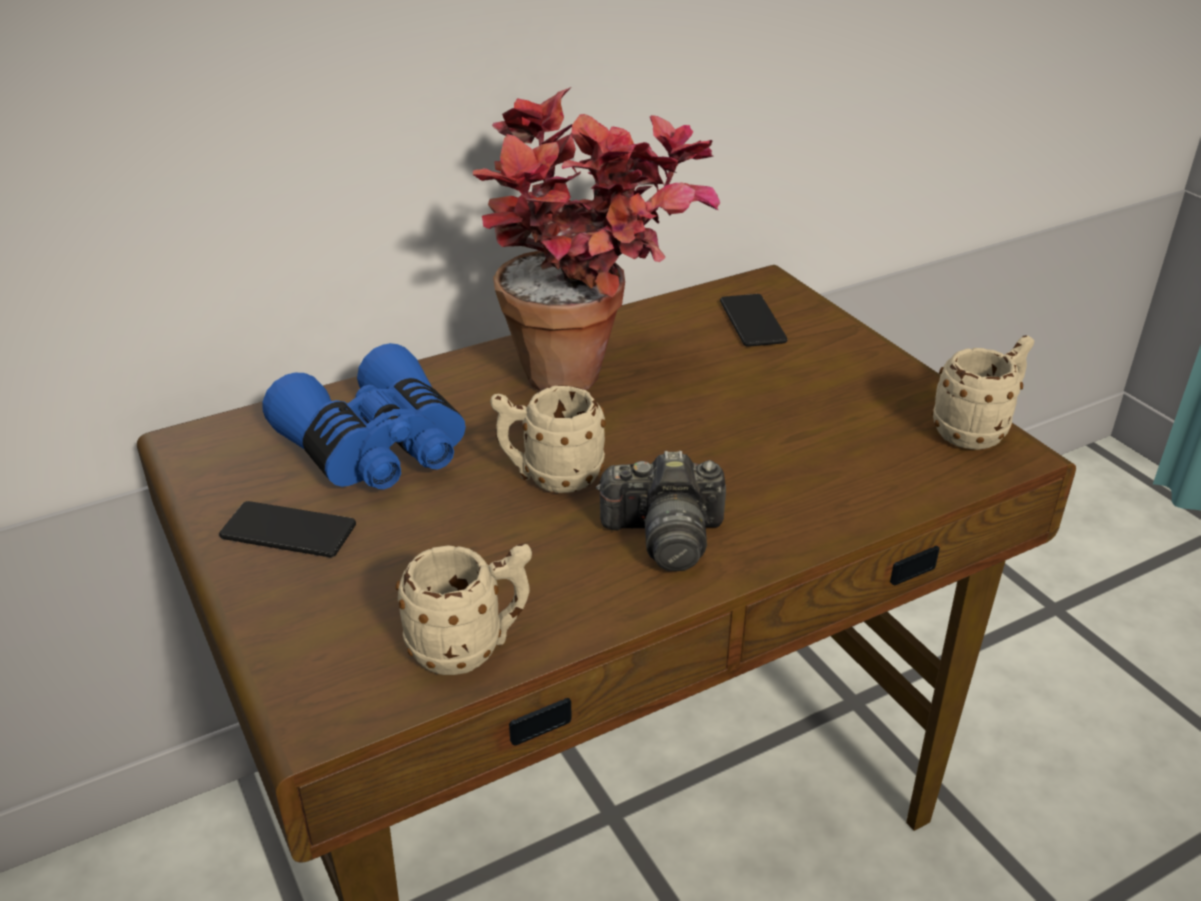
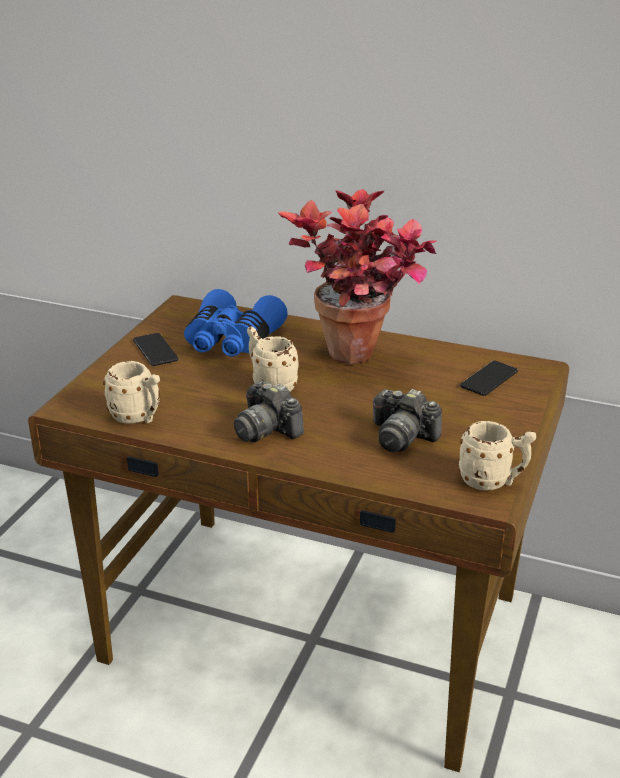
camera: 50 degrees right, 5 degrees down
none -> camera [373,389,442,452]

